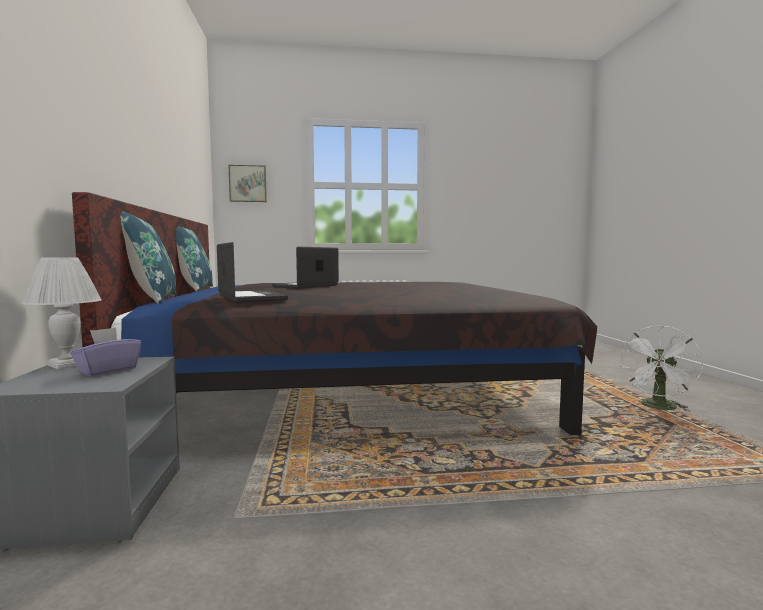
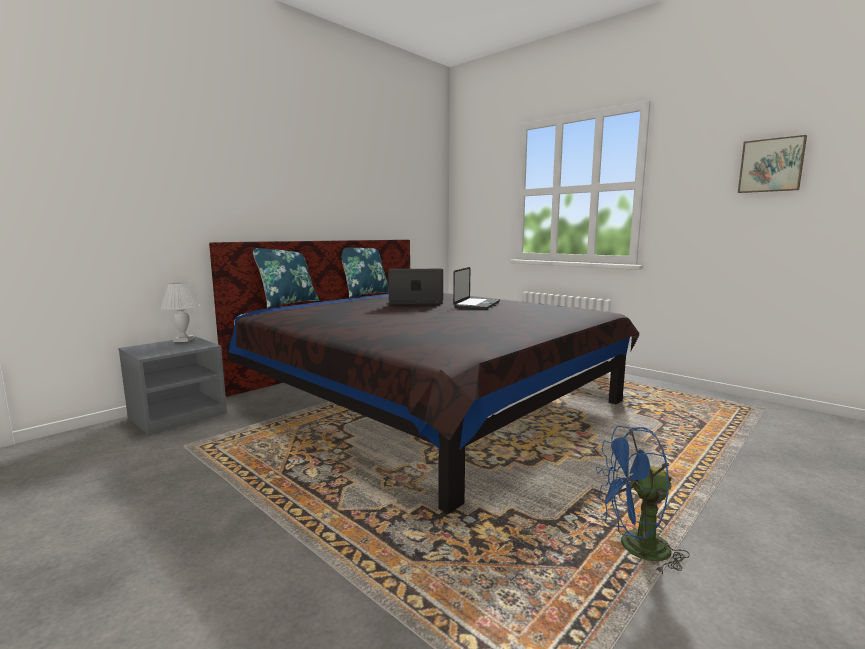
camera: 50 degrees right, 5 degrees up
purple tissue box [71,327,141,377] -> none
laptop [217,242,288,303] -> laptop moved to [453,267,500,310]
picture [228,165,267,202] -> picture moved to [738,135,807,193]
white fan [620,325,703,412] -> blue fan [596,426,690,575]

